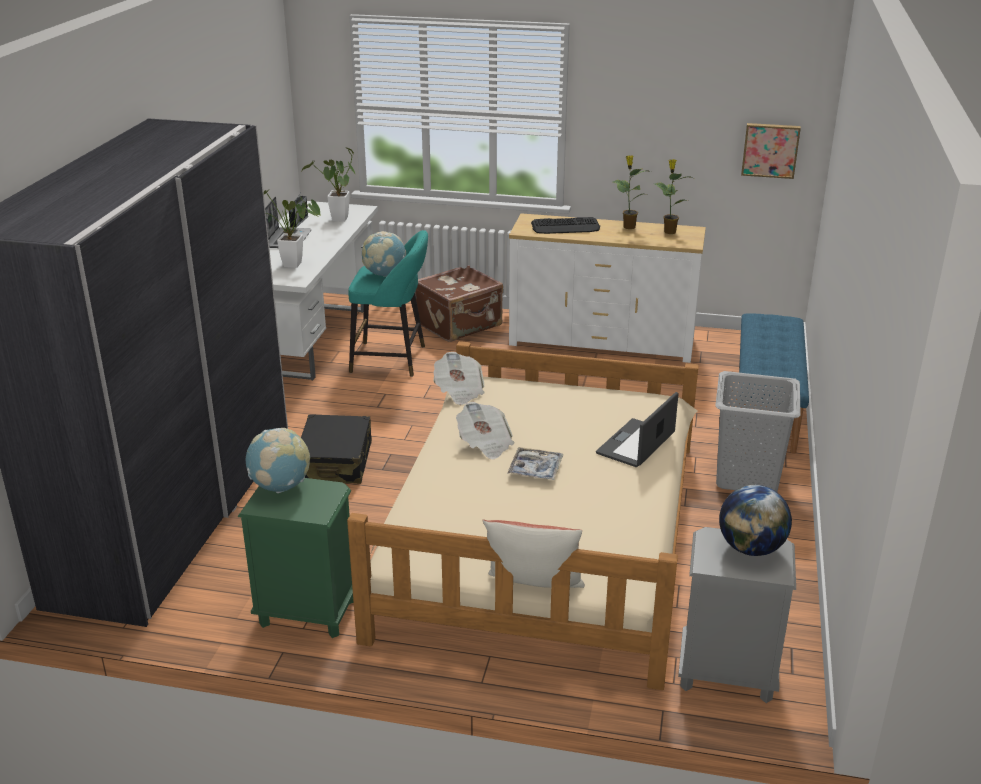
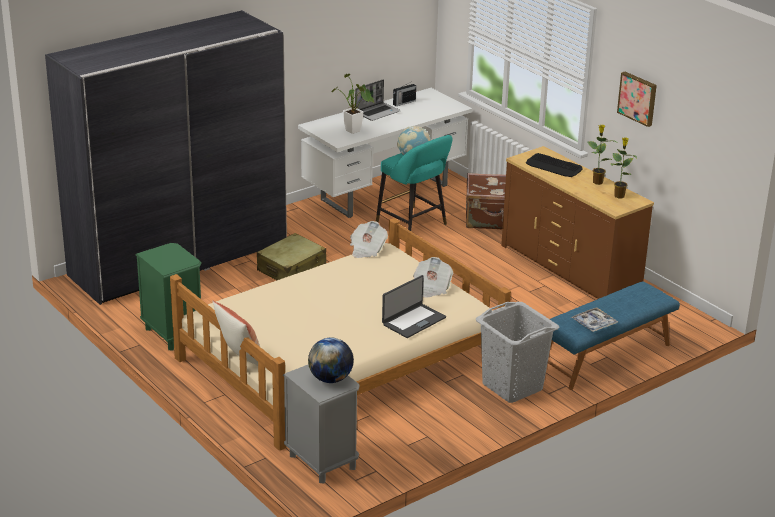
camera: 40 degrees right, 0 degrees up
globe [246,428,310,493] -> none
black suitcase [301,414,372,484] -> beige suitcase [257,233,327,280]
potted plant [302,147,356,222] -> none
newspaper [456,402,514,460] -> newspaper moved to [413,257,453,298]
tray [508,447,563,480] -> tray moved to [571,307,618,332]
white dresser [509,213,706,363] -> brown dresser [501,146,654,299]
laptop [596,392,679,467] -> laptop turned 150 degrees clockwise [382,275,446,338]
picture [741,123,801,179] -> picture moved to [617,72,657,127]

